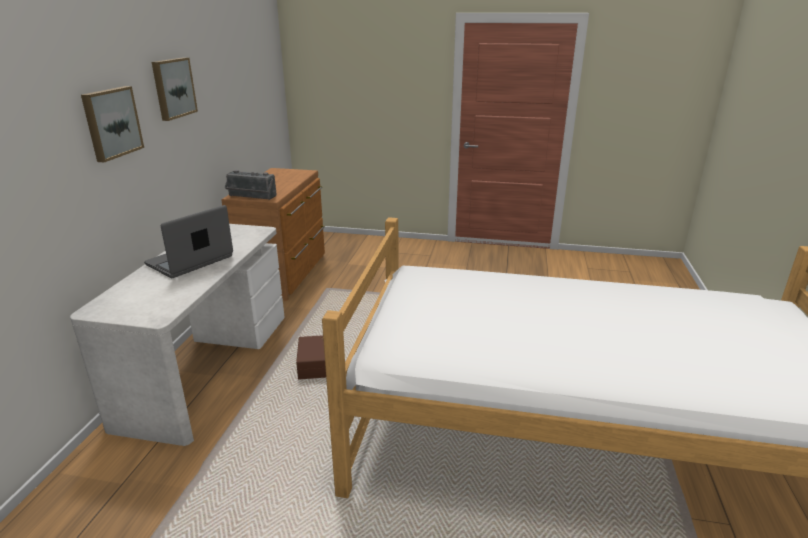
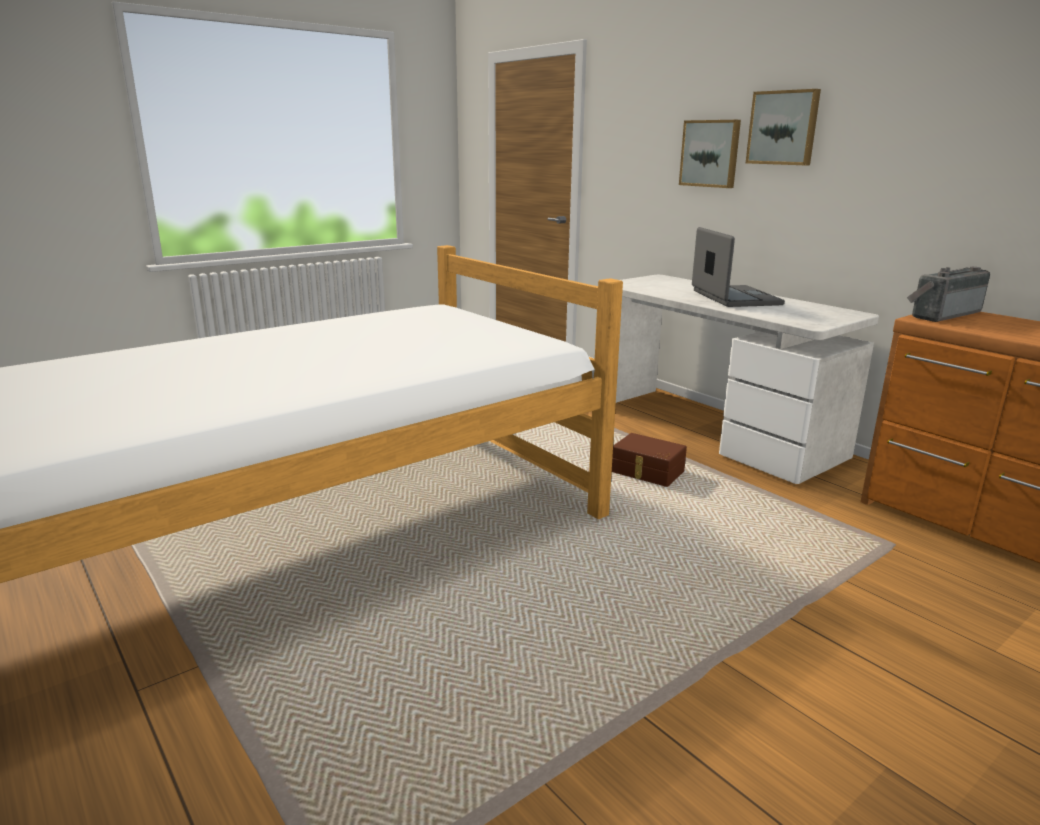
camera: 130 degrees right, 5 degrees down
picture [152,57,198,121] -> picture moved to [679,120,741,188]

